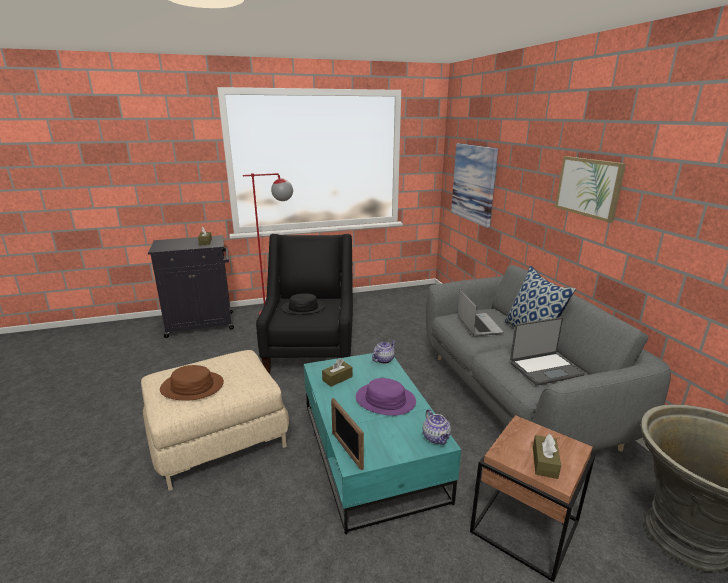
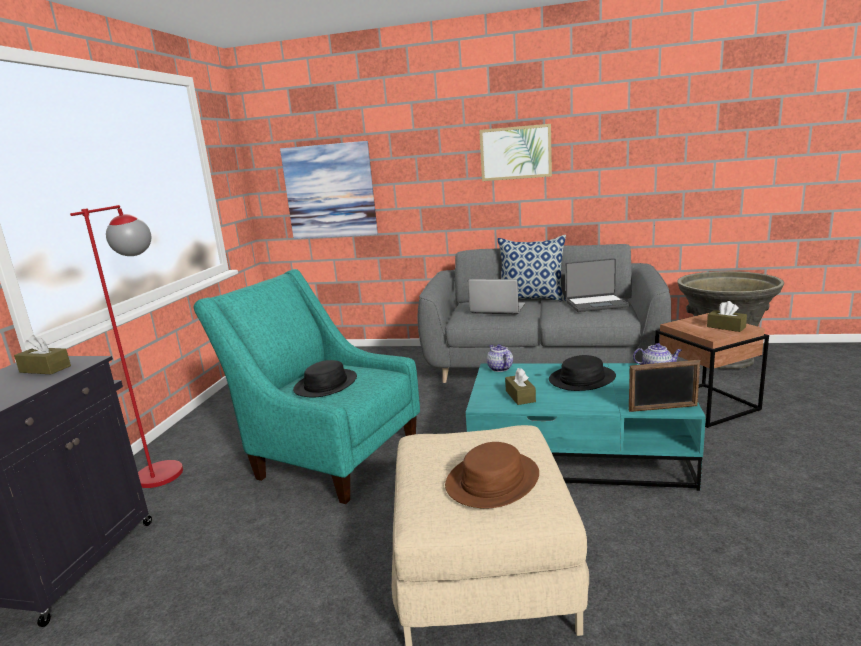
camera: 60 degrees left, 5 degrees down
black armchair [256,234,353,373] -> turquoise armchair [194,269,420,504]
purple hat [356,378,416,416] -> black hat [549,355,616,391]
laptop [510,317,585,386] -> laptop turned 75 degrees clockwise [565,258,630,312]

